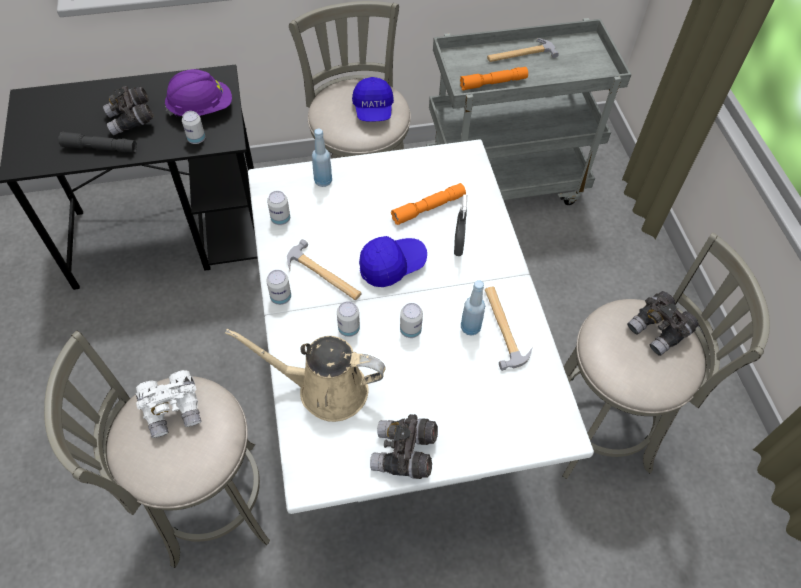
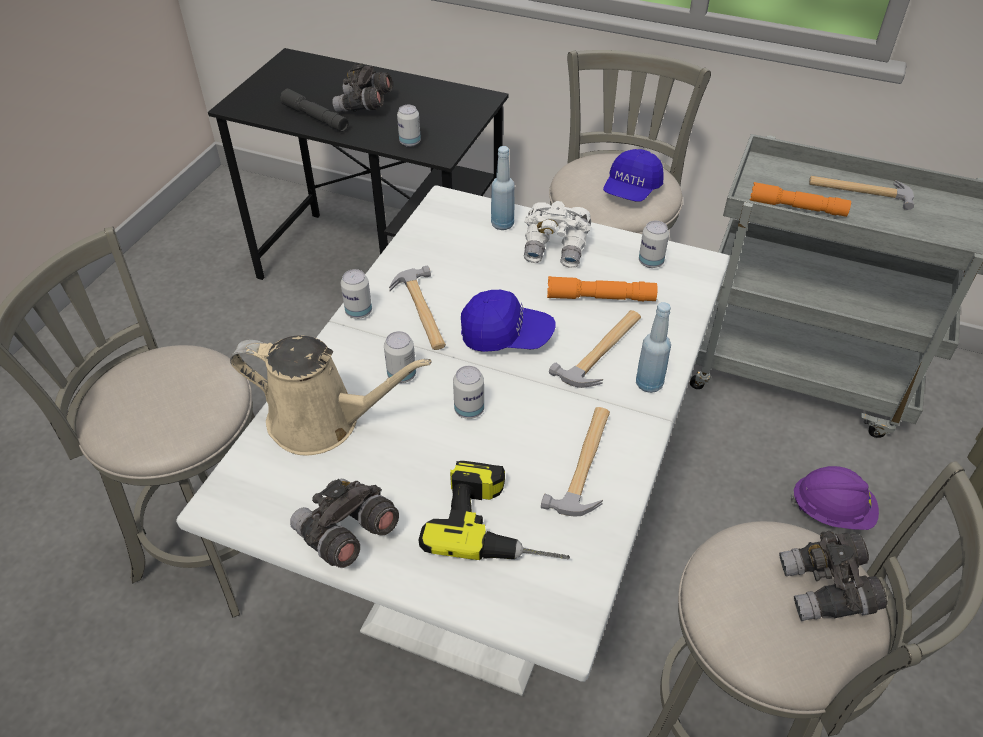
camera: 35 degrees right, 10 degrees down
white binoculars [136,370,202,438] -> white binoculars moved to [524,201,591,268]
purple hard hat [165,69,232,117] -> purple hard hat moved to [791,466,879,530]
beige watering can [225,329,386,422] -> beige watering can turned 150 degrees clockwise [230,335,431,455]
can [267,191,290,225] -> can moved to [639,221,669,268]
grey spray bottle [454,195,467,256] -> hammer [549,310,641,388]
blue bottle [461,280,485,336] -> blue bottle moved to [636,302,671,393]
none -> power drill [419,461,570,560]

